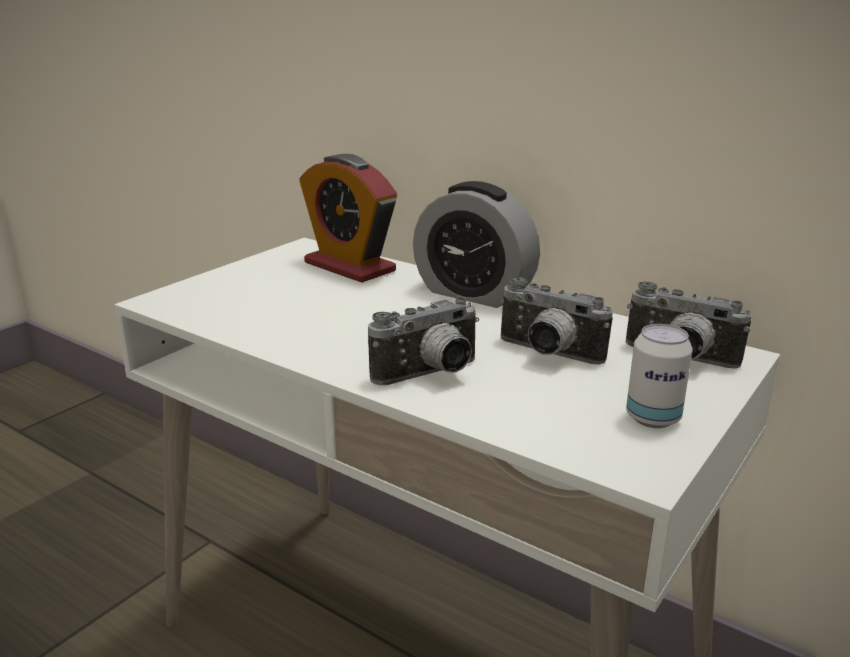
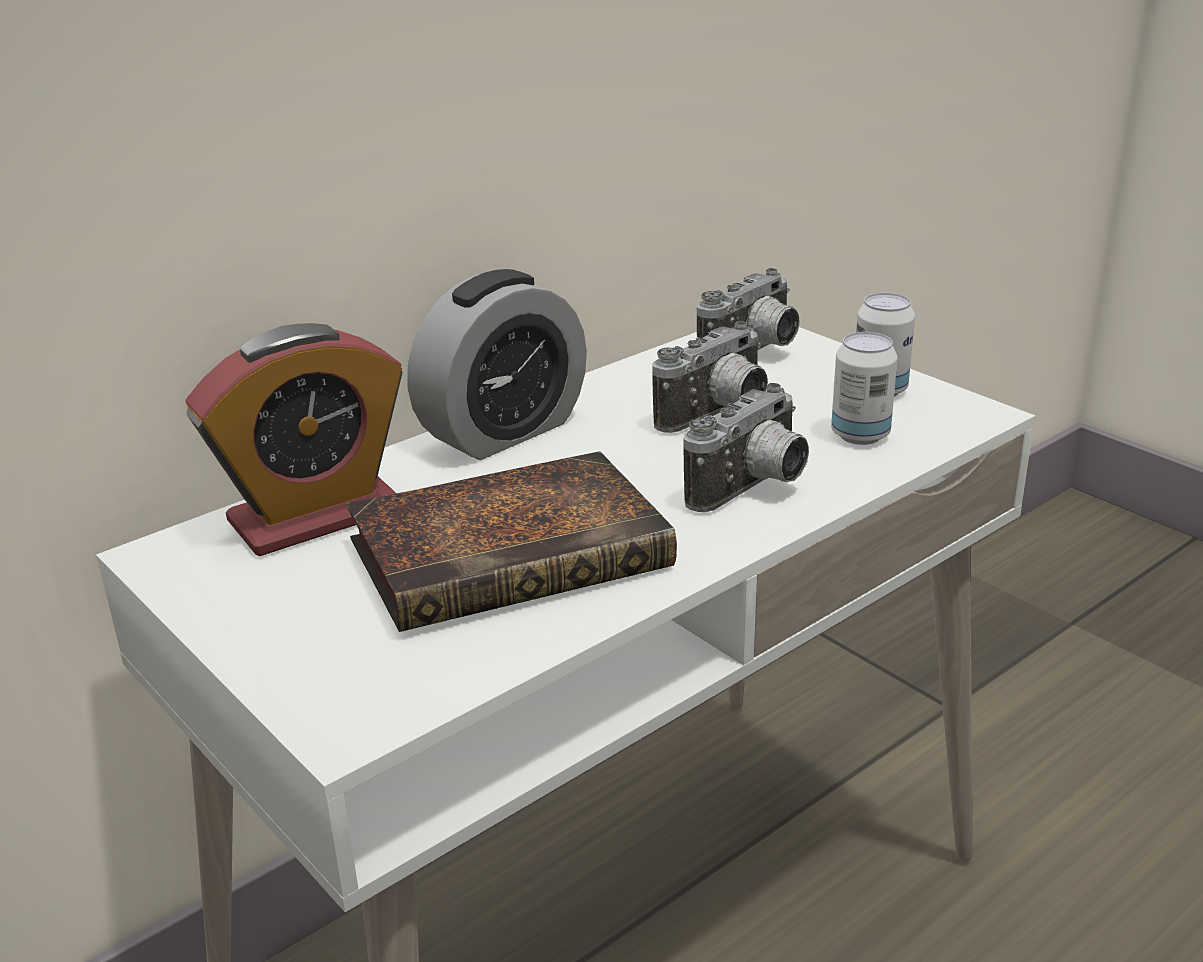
camera: 75 degrees left, 5 degrees up
camera [368,297,479,385] -> camera turned 60 degrees clockwise [683,383,809,512]
none -> book [346,451,677,632]
none -> can [831,332,898,445]

